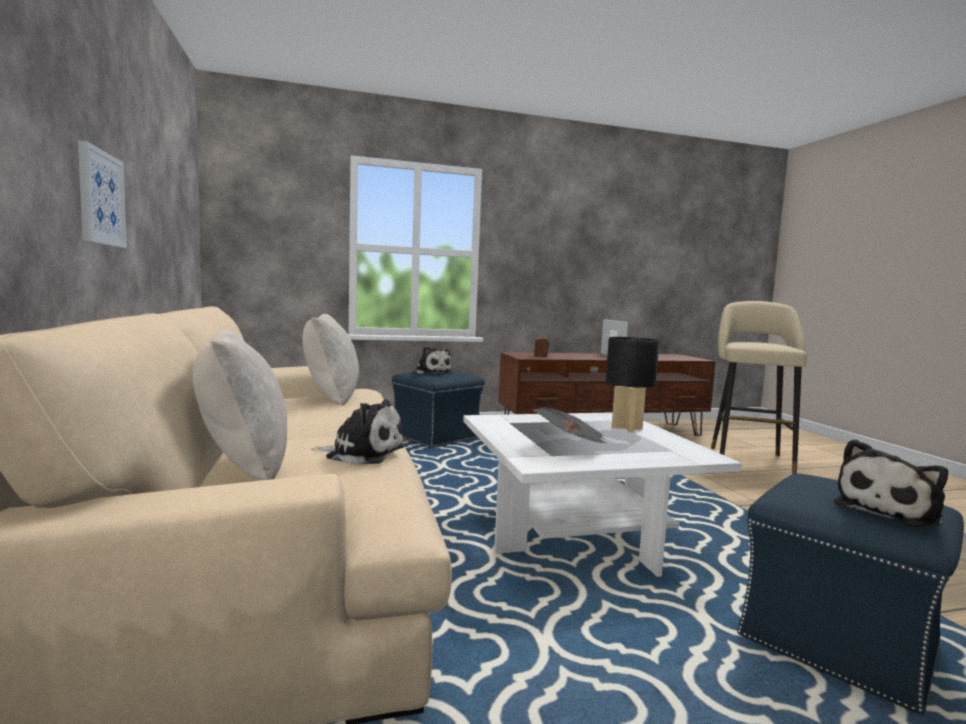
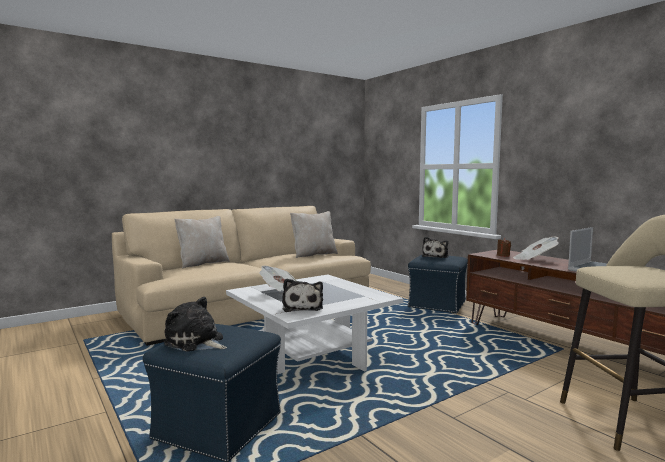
camera: 70 degrees right, 0 degrees up
picture [78,140,127,248] -> none
plush toy [311,399,405,465] -> plush toy moved to [282,278,323,312]
black table lamp [606,337,659,432] -> none
none -> newspaper [513,237,558,260]

